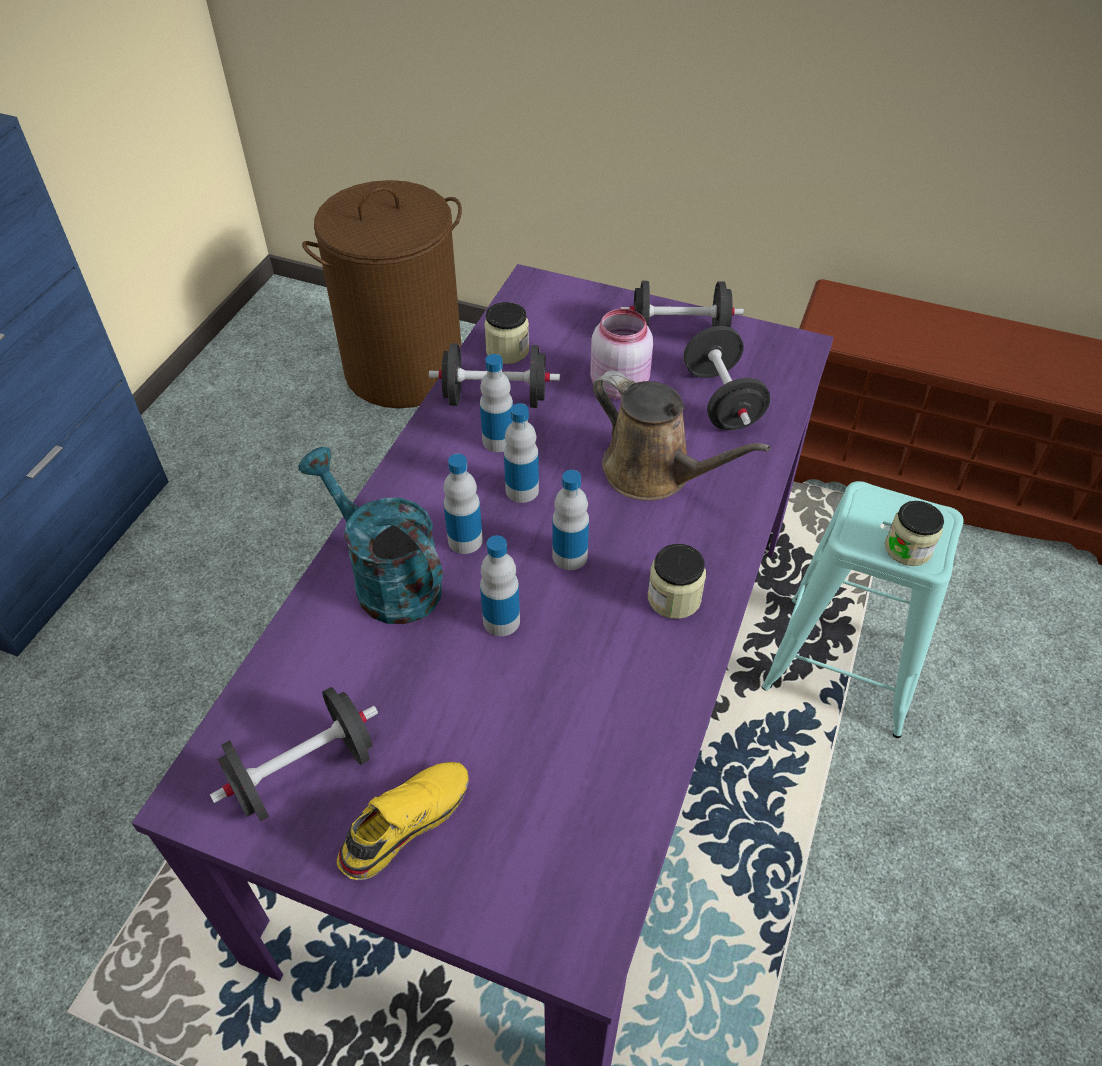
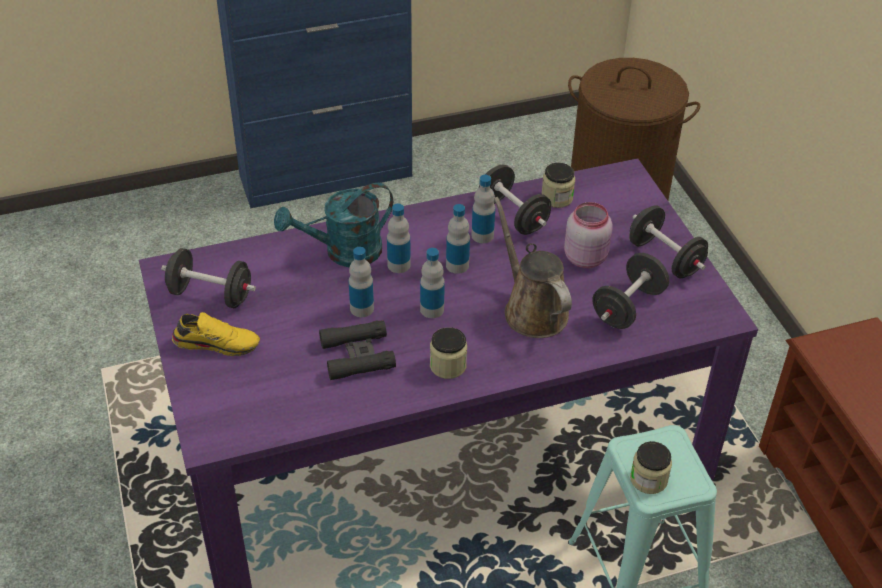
camera: 50 degrees right, 5 degrees down
turquoise watering can [298,446,443,624] -> turquoise watering can turned 120 degrees counterclockwise [274,183,393,267]
brown watering can [593,370,771,501] -> brown watering can turned 150 degrees clockwise [494,197,572,338]
none -> black binoculars [319,320,396,380]

